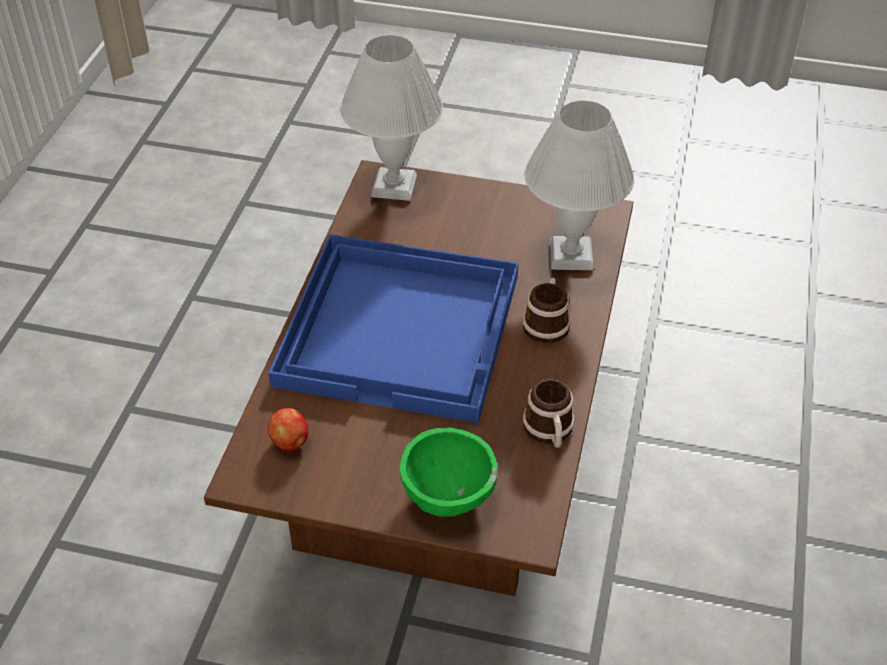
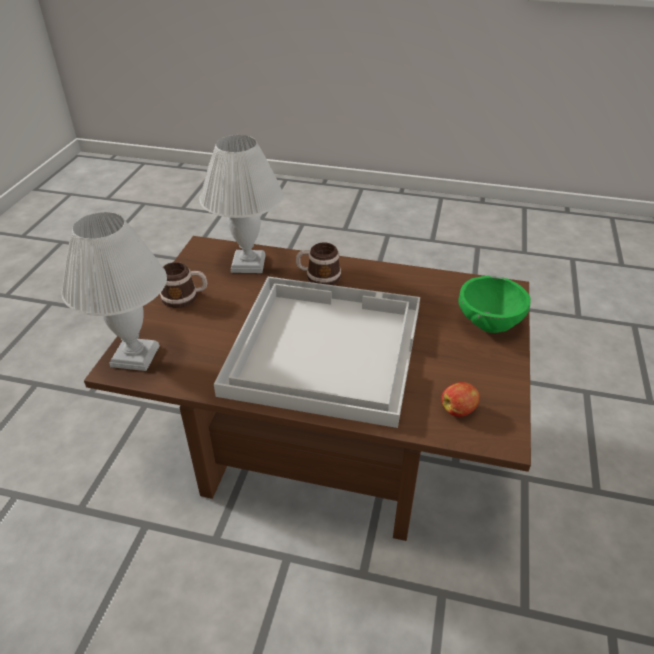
camera: 90 degrees left, 5 degrees down
blue tray [269,234,518,423] -> white tray [214,277,420,428]
mug [523,379,574,448] -> mug moved to [160,262,207,308]

